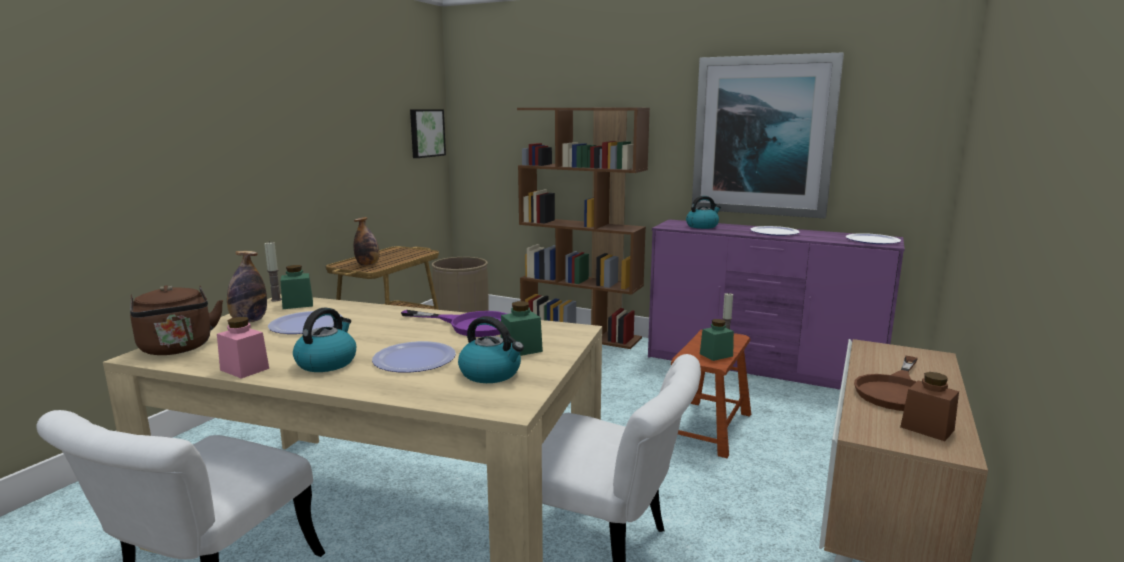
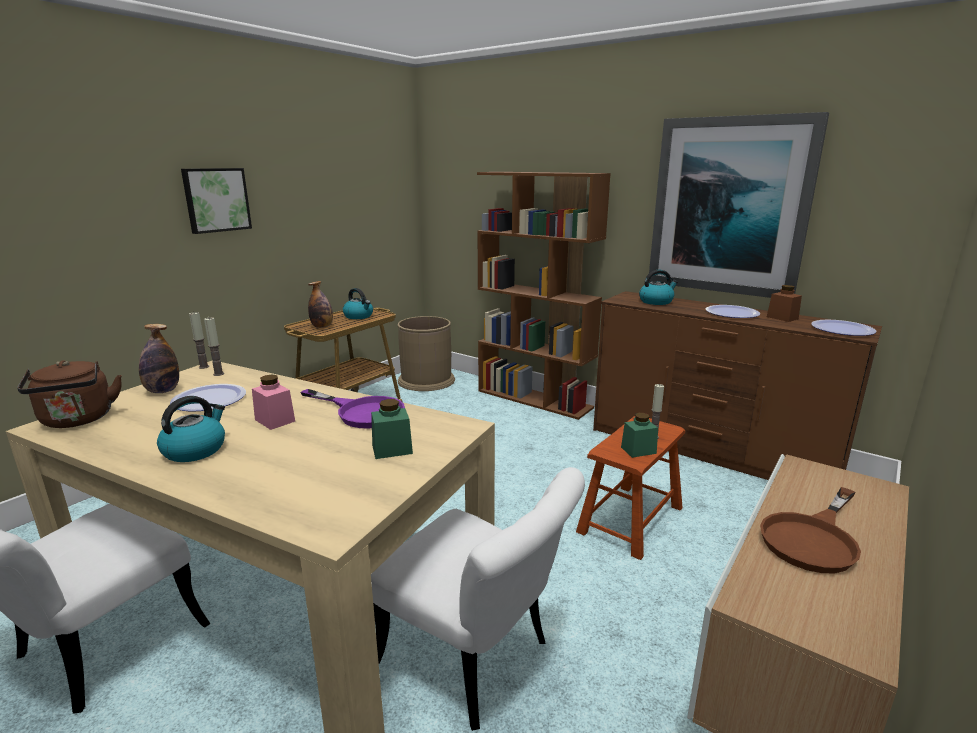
camera: 10 degrees right, 5 degrees up
pink jar [217,317,269,379] -> pink jar moved to [252,374,295,430]
green jar [280,265,313,309] -> candle [204,317,224,376]
plate [372,341,456,373] -> none
picture [410,109,446,158] -> picture moved to [181,168,252,234]
kettle [458,316,524,383] -> kettle moved to [343,288,373,319]
purple dresser [648,219,905,390] -> brown dresser [593,291,882,480]
brown jar [900,372,959,441] -> brown jar moved to [767,285,802,322]

